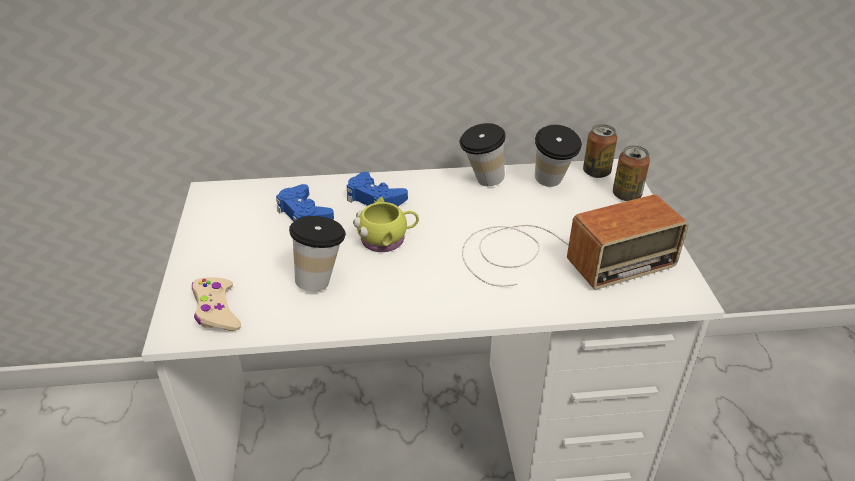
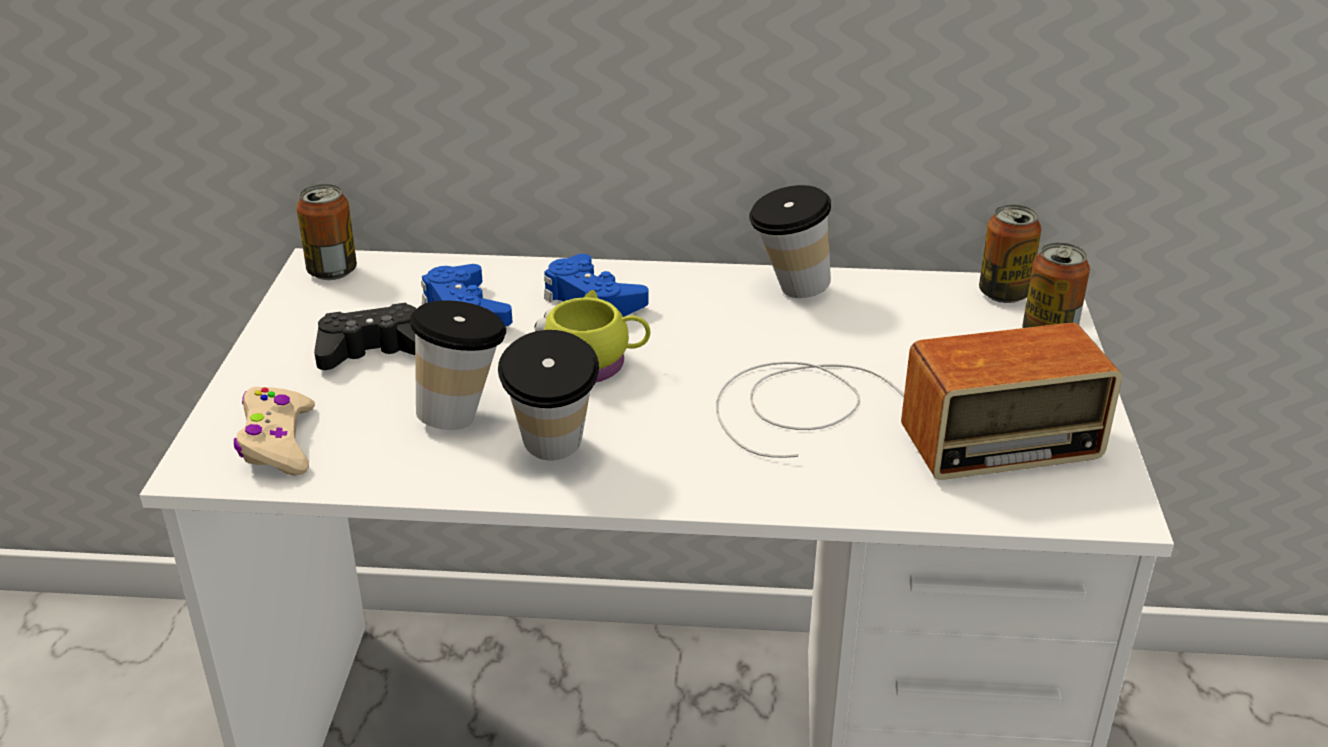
camera: 10 degrees right, 5 degrees down
cup [535,125,582,187] -> cup moved to [498,330,599,460]
none -> can [296,184,357,280]
none -> black game controller [314,303,416,370]

